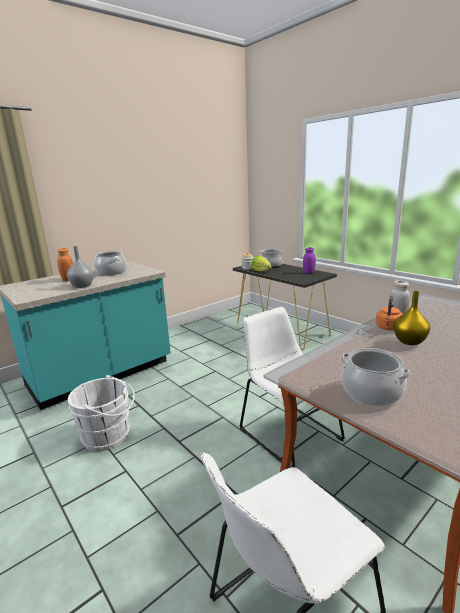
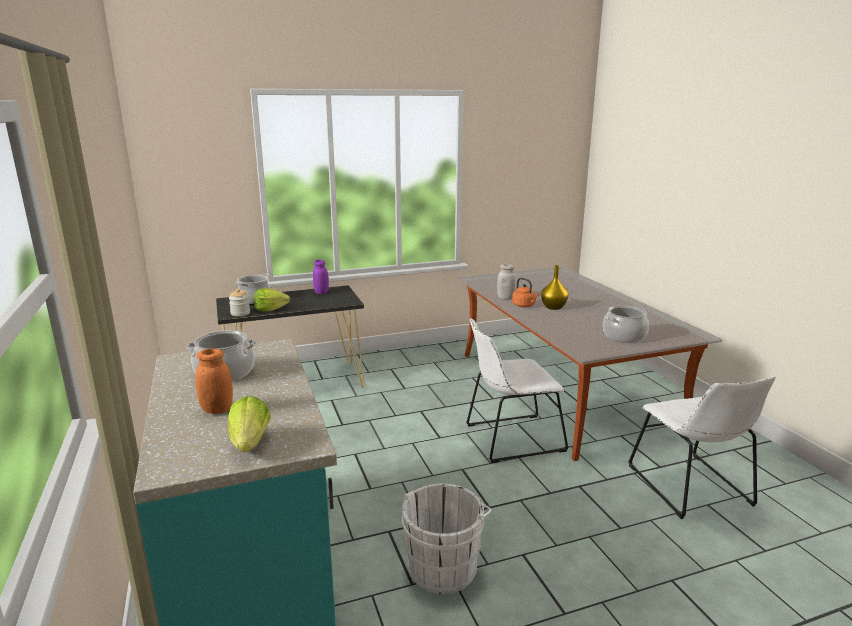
camera: 70 degrees left, 0 degrees up
grey vase [67,246,94,288] -> none
none -> lettuce [228,396,271,452]

